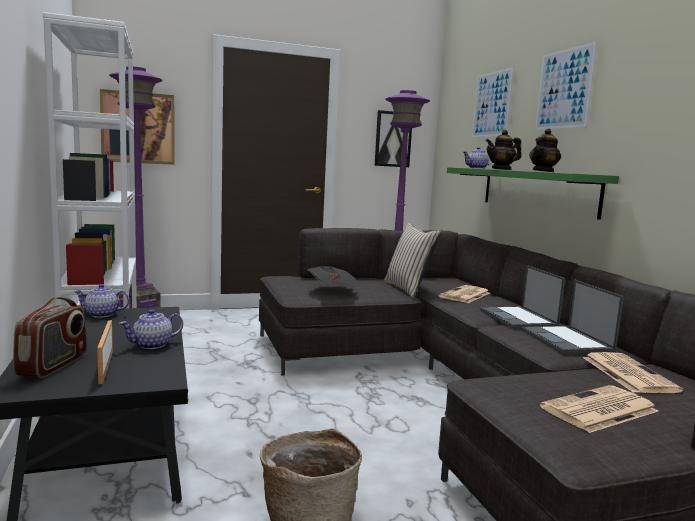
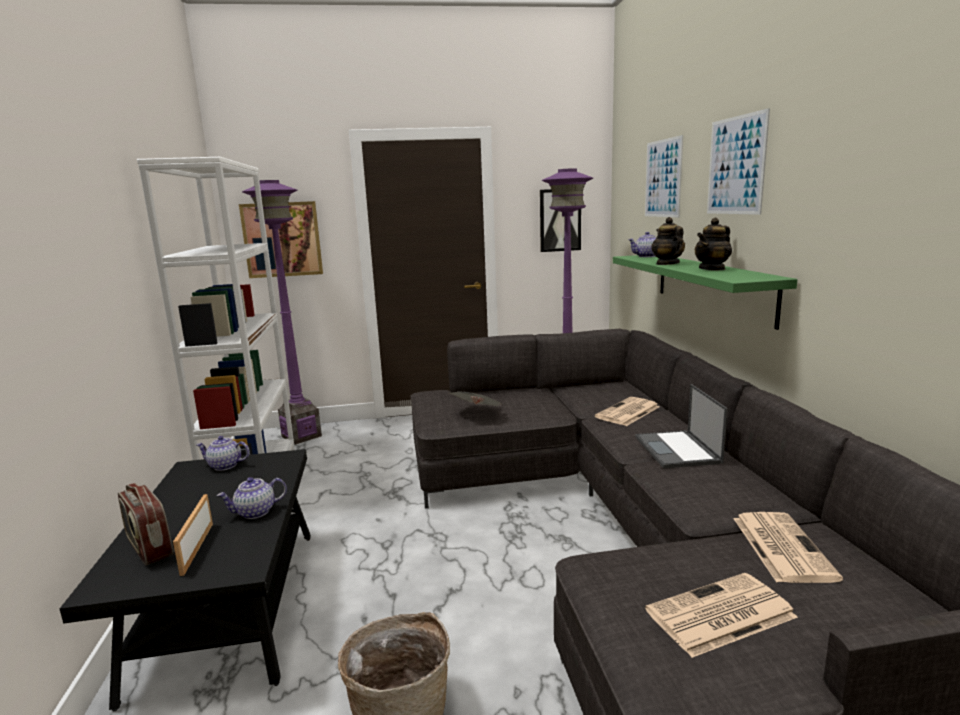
camera: 10 degrees right, 5 degrees up
radio [13,297,87,378] -> radio turned 120 degrees clockwise [118,483,174,566]
beige pillow [384,223,441,298] -> none
teapot [486,130,521,170] -> teapot turned 90 degrees clockwise [651,217,685,265]
laptop [521,279,624,354] -> none

